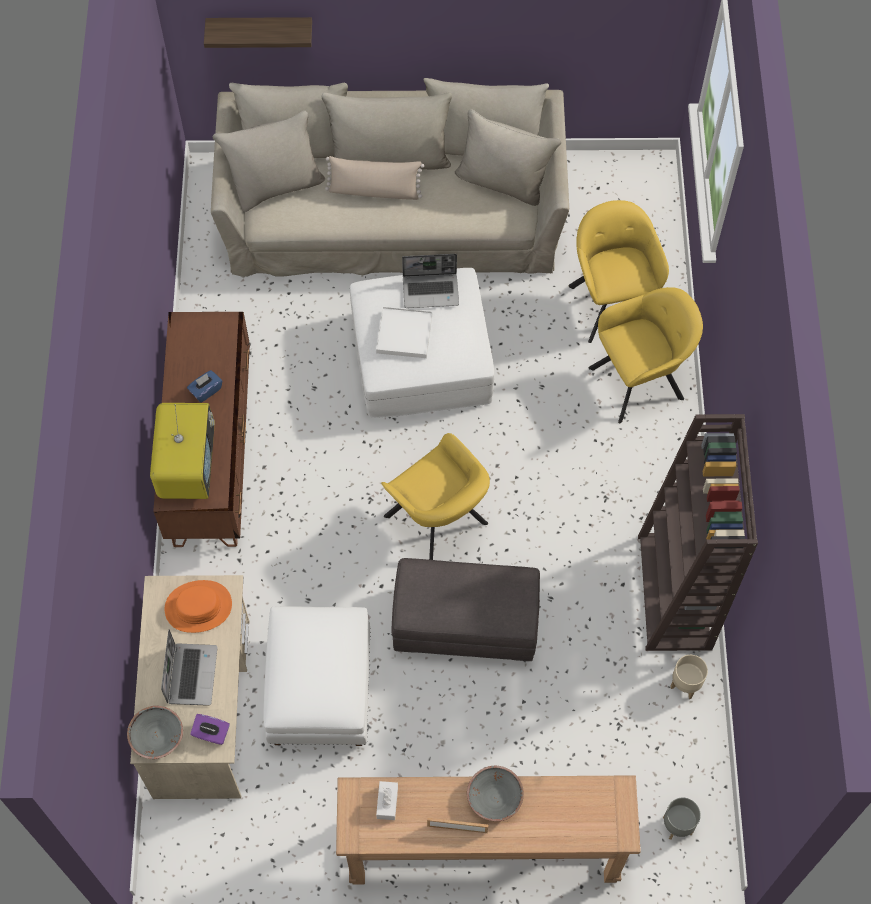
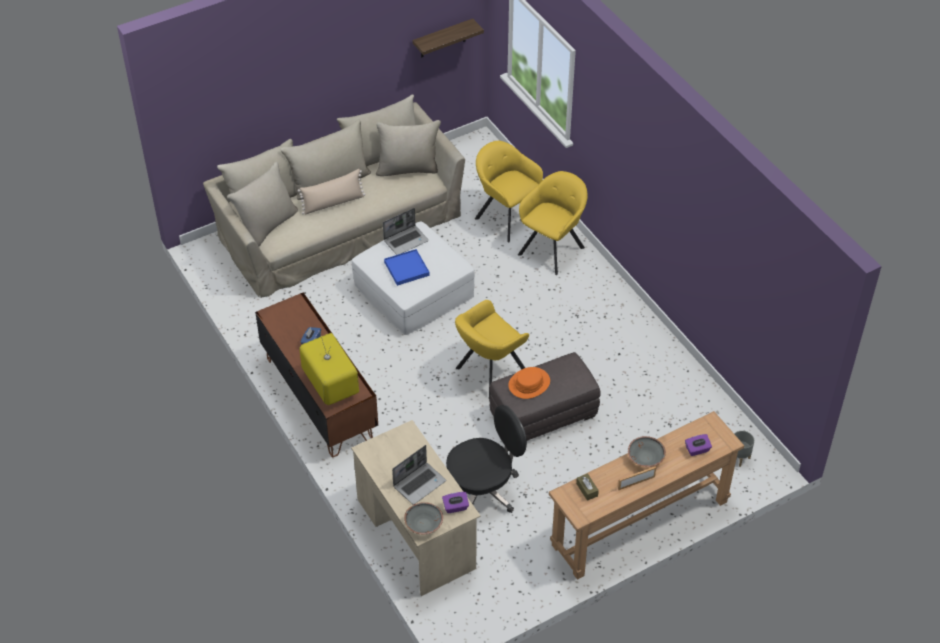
camera: 30 degrees left, 15 degrees down
laptop [161,629,218,706] -> laptop turned 75 degrees clockwise [392,445,446,505]
orange hat [165,580,232,633] -> orange hat moved to [508,367,550,399]
shelf [204,17,312,48] -> shelf moved to [413,18,484,57]
white ottoman [263,606,370,746] -> black office chair [446,405,527,513]
white tray [376,307,432,358] -> blue tray [384,249,430,286]
white tissue box [376,781,398,820] -> brown tissue box [576,473,599,501]
yellow armchair [381,433,490,560] -> yellow armchair turned 120 degrees clockwise [455,300,529,397]
brown bookcase [638,414,758,651] -> none
beige planter [670,655,708,699] -> none
none -> purple tissue box [685,434,712,456]

